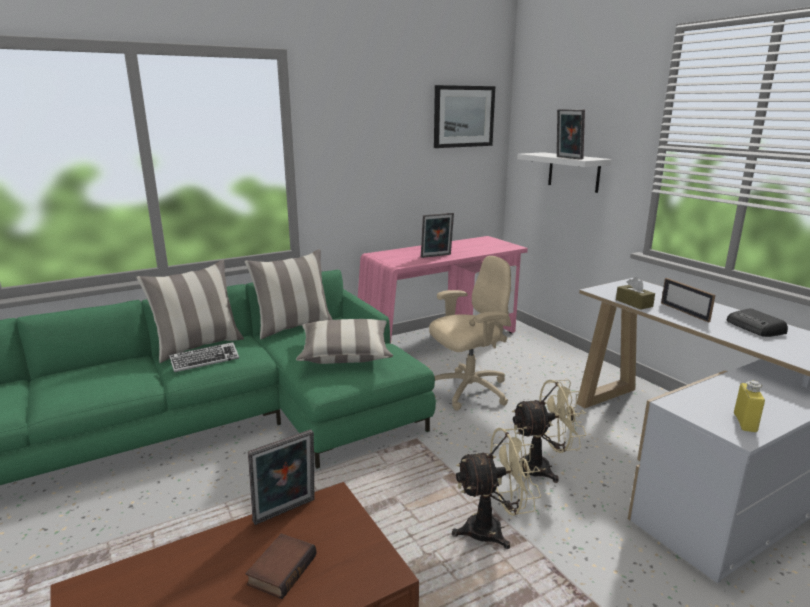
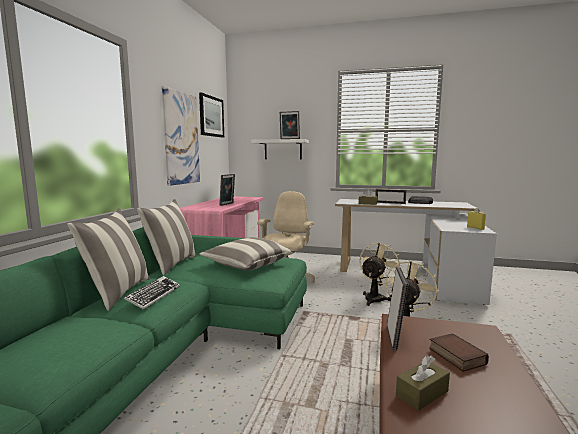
camera: 45 degrees left, 10 degrees down
none -> picture [162,86,200,186]
none -> brown tissue box [396,355,450,411]

